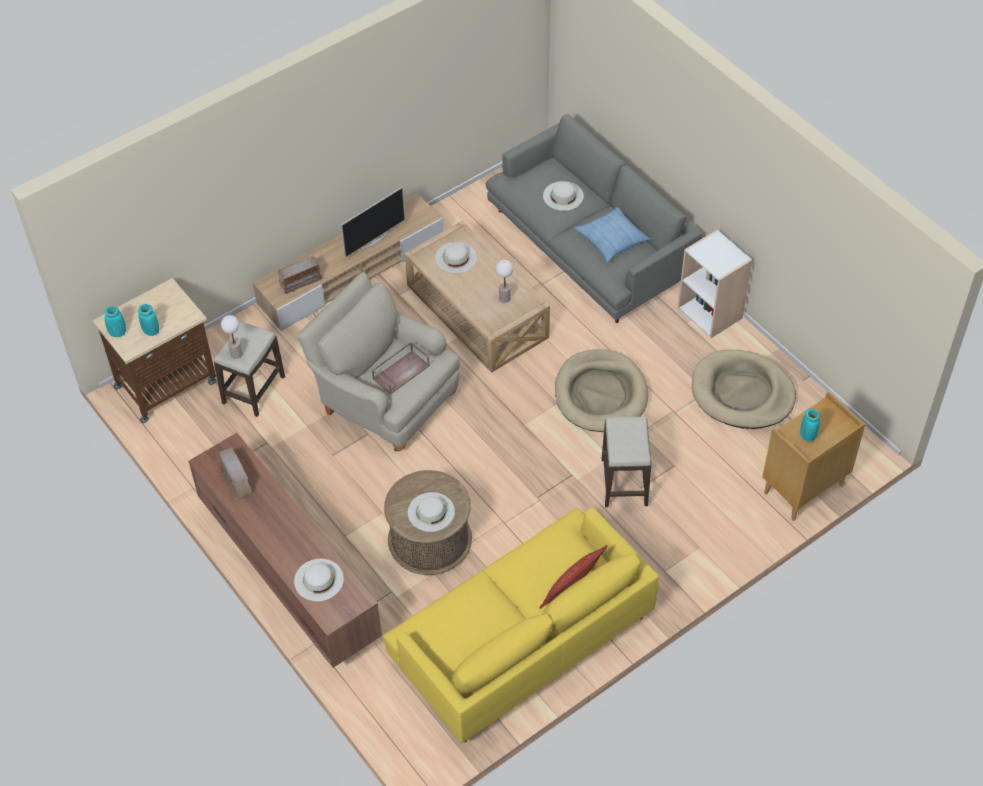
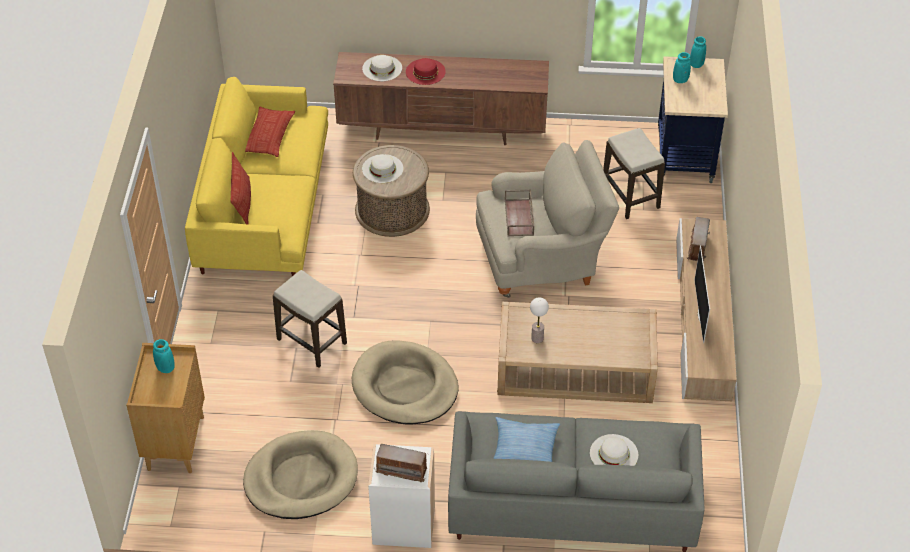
camera: 130 degrees right, 5 degrees down
brown cart [93,278,216,423] -> blue cart [658,56,728,183]
radio [217,447,253,499] -> radio moved to [374,444,427,483]
table lamp [221,315,243,359] -> none
white hat [435,242,477,273] -> none
none -> pillow [245,107,295,157]
none -> red hat [406,58,446,85]

